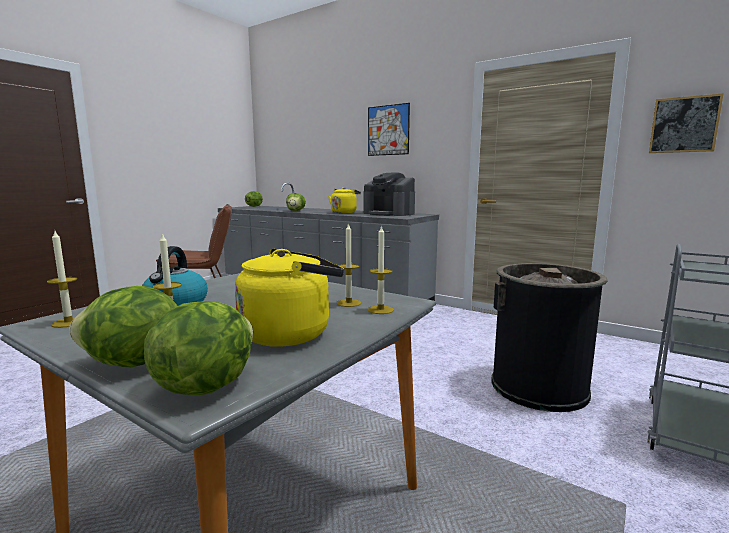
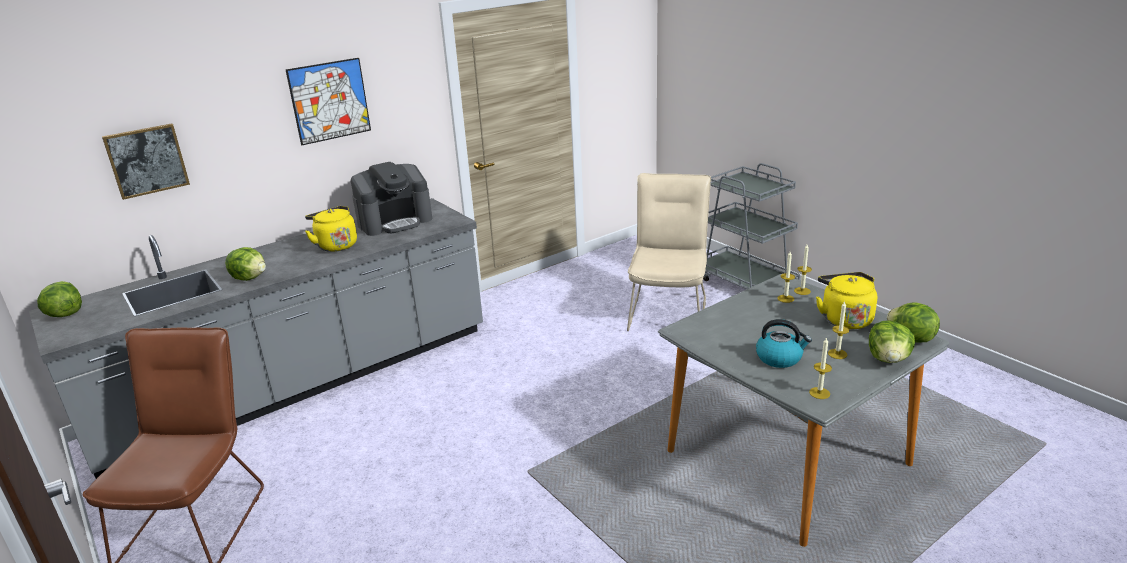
camera: 70 degrees left, 15 degrees up
black trash can [492,263,607,412] -> beige chair [627,173,711,331]
picture [649,93,724,153] -> picture moved to [102,123,190,200]

